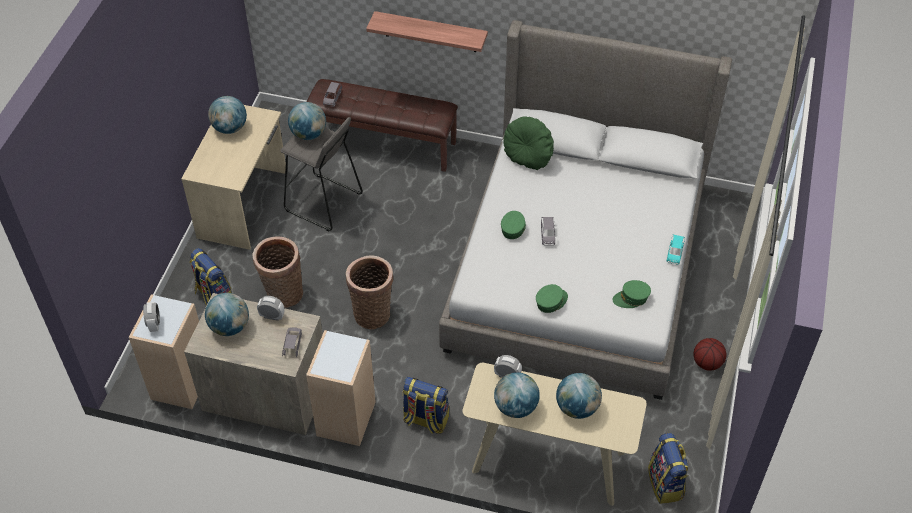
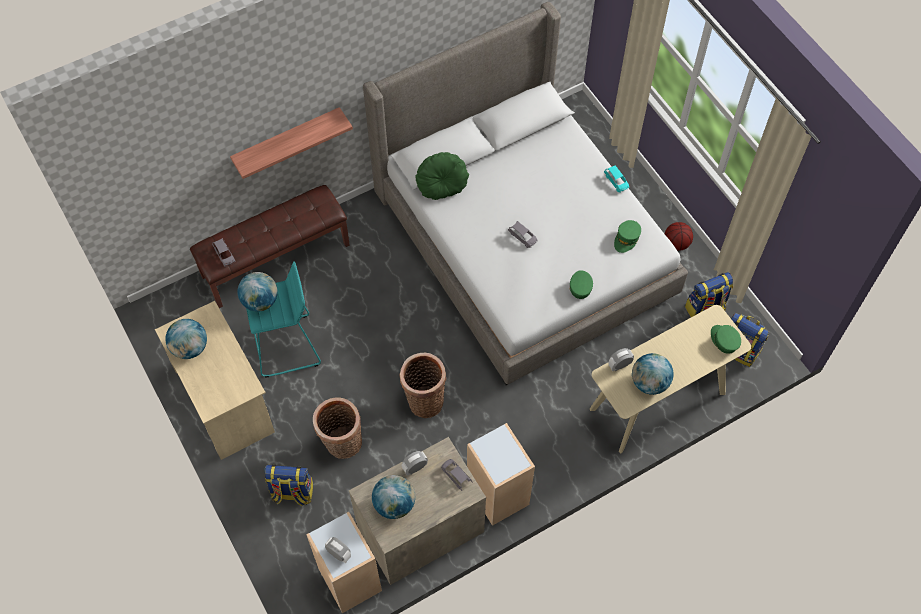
camera: 45 degrees left, 10 degrees up
grey stool [280,117,363,231] -> turquoise stool [246,261,321,377]
backpack [402,377,449,434] -> backpack moved to [685,272,733,317]
green cap [501,211,526,239] -> green cap moved to [711,325,741,354]
globe [556,373,602,419] -> none

